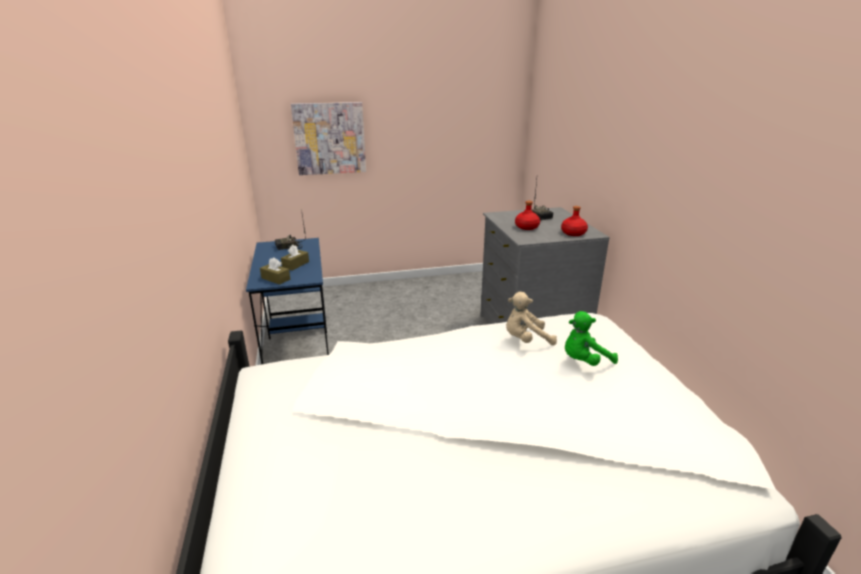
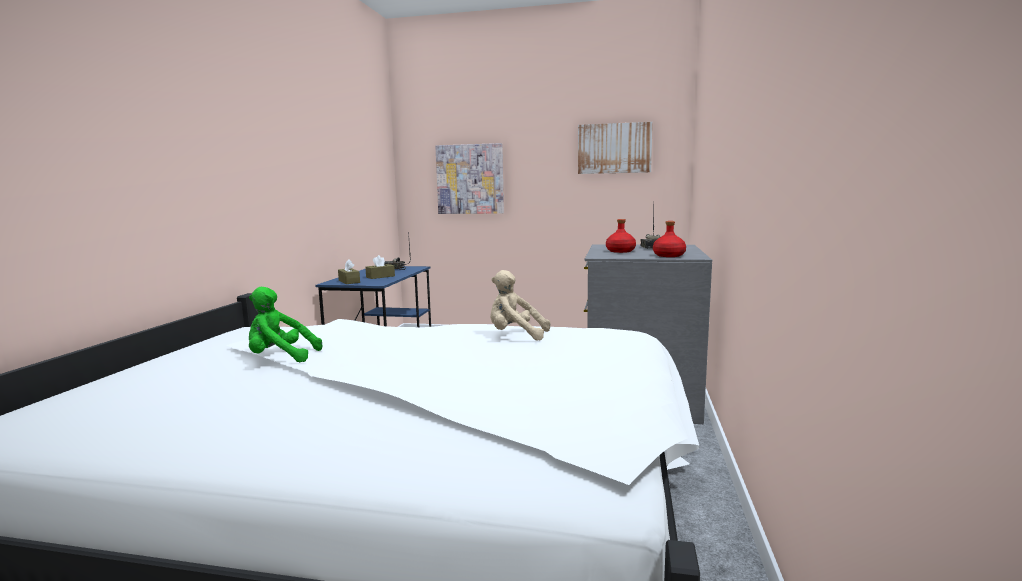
camera: 25 degrees right, 15 degrees down
green plush toy [565,311,618,366] -> green plush toy moved to [249,287,322,362]
none -> picture [578,122,653,174]

